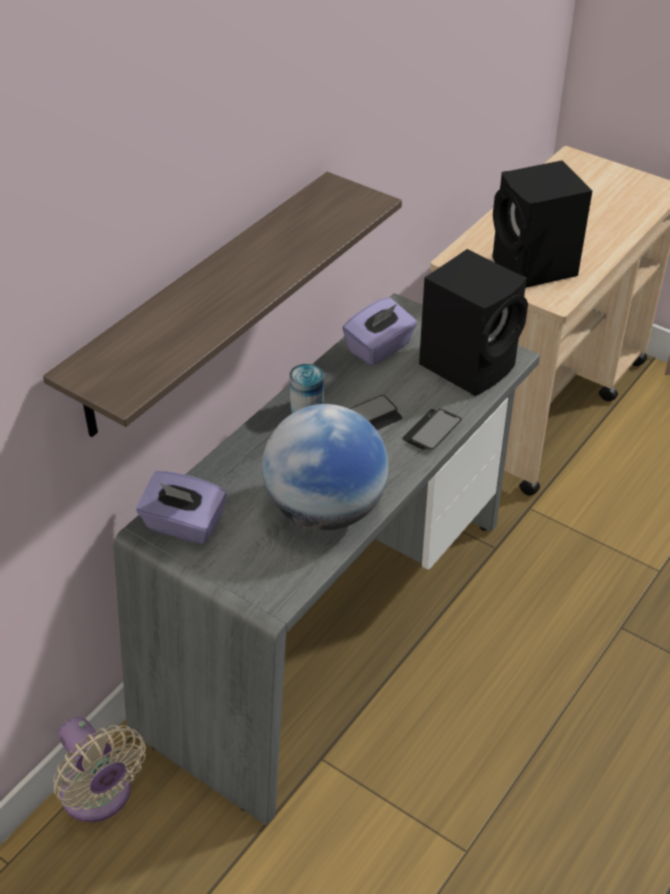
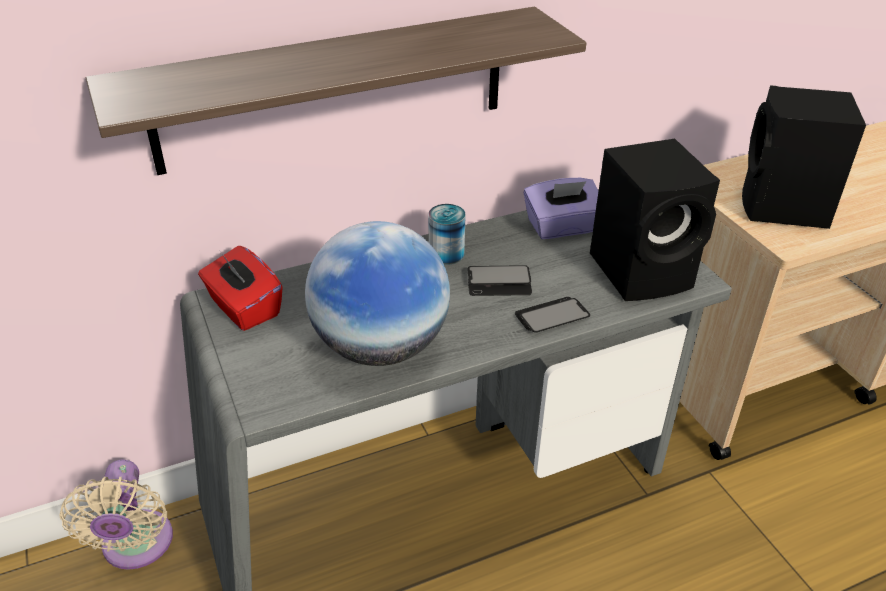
camera: 30 degrees right, 5 degrees down
purple tissue box [136,471,227,544] -> red tissue box [198,246,283,331]

